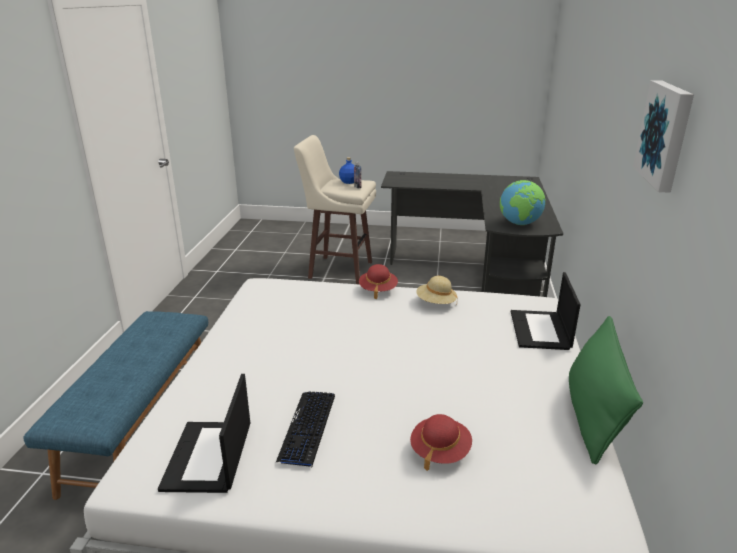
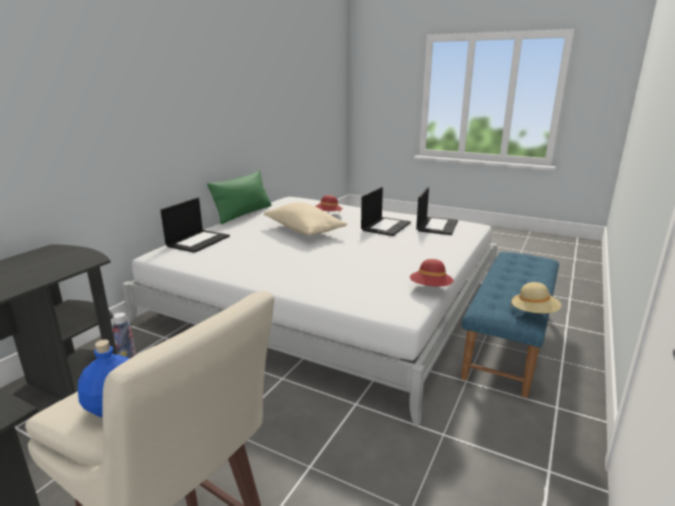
camera: 160 degrees left, 5 degrees down
keyboard [276,391,335,467] -> laptop [361,187,411,236]
red hat [359,264,398,299] -> red hat moved to [410,259,454,287]
beige hat [416,276,457,304] -> beige hat moved to [510,282,561,313]
globe [500,180,546,225] -> none
picture [633,80,694,193] -> none
none -> beige pillow [264,202,347,235]

